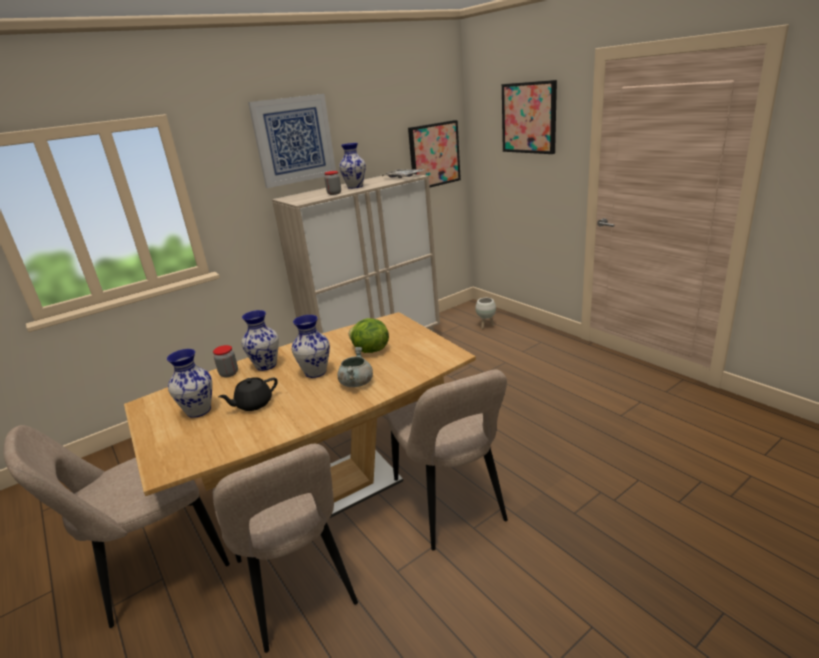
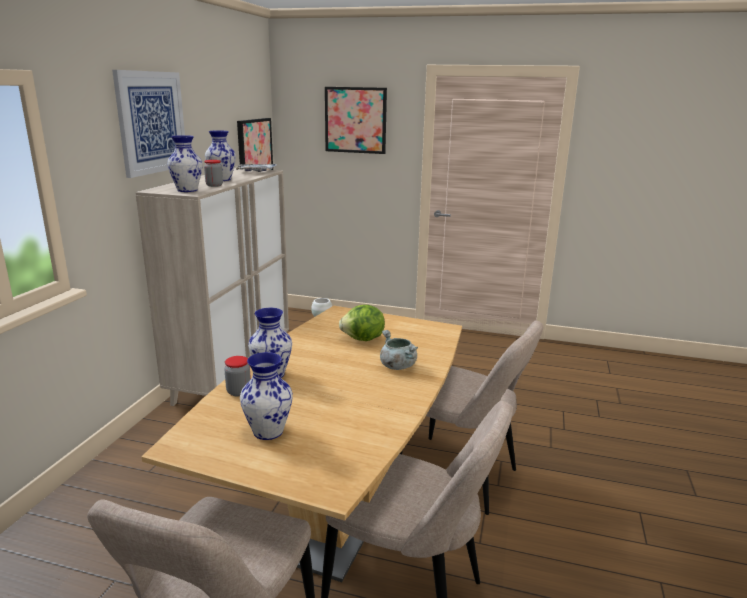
camera: 40 degrees left, 5 degrees down
black teapot [218,377,278,411] -> none
vase [292,315,330,378] -> vase moved to [167,135,203,192]

